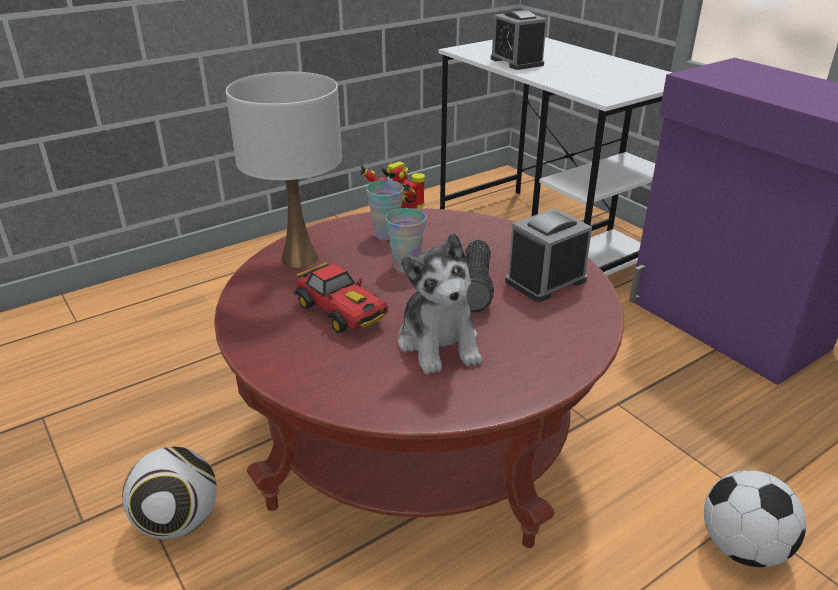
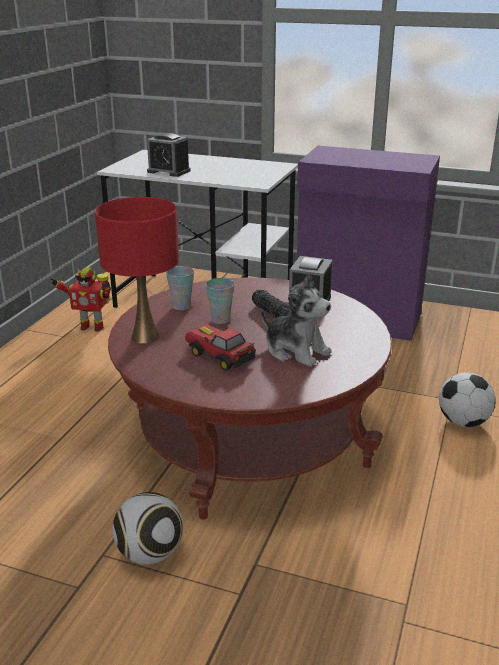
camera: 35 degrees left, 5 degrees down
white table lamp [226,72,342,268] -> red table lamp [95,197,179,343]
toy car [293,262,388,333] -> toy car turned 150 degrees counterclockwise [185,324,256,370]

